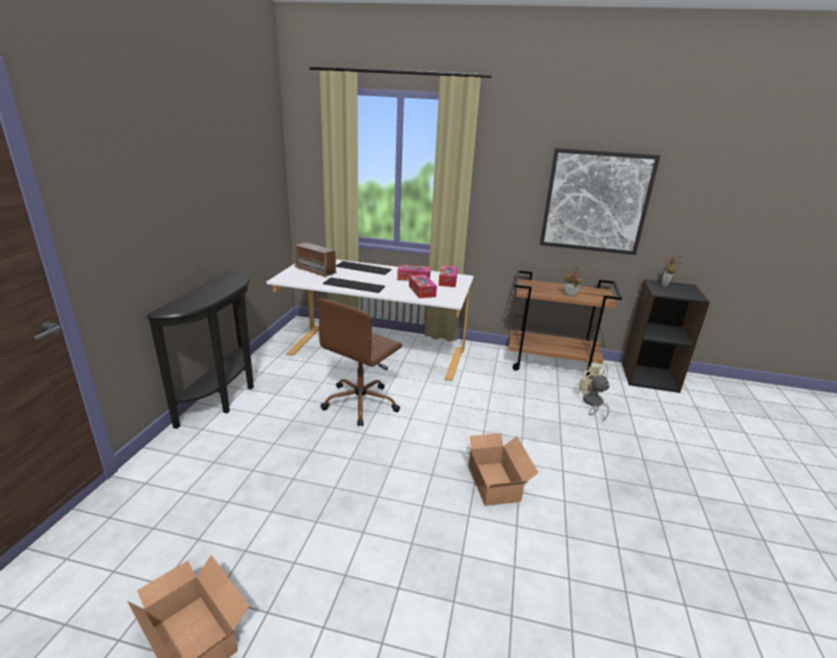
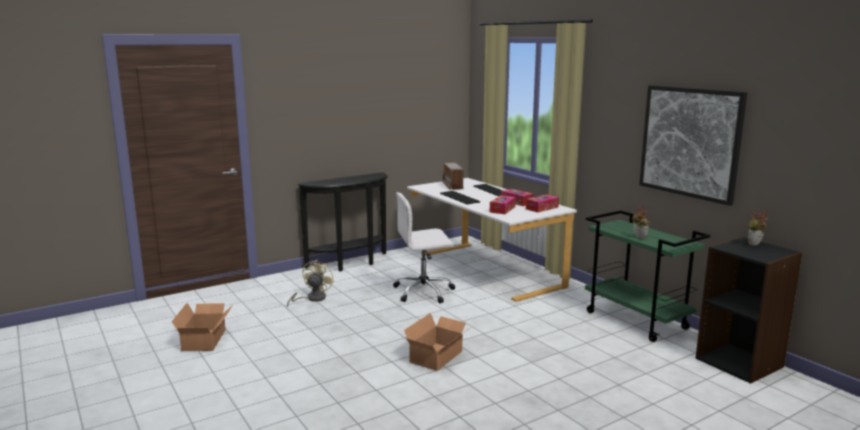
camera: 45 degrees right, 10 degrees down
brown office chair [317,299,402,426] -> white office chair [393,192,455,303]
brown cart [508,270,622,378] -> green cart [585,210,710,342]
beige fan [579,361,609,423] -> beige fan moved to [287,259,334,307]

